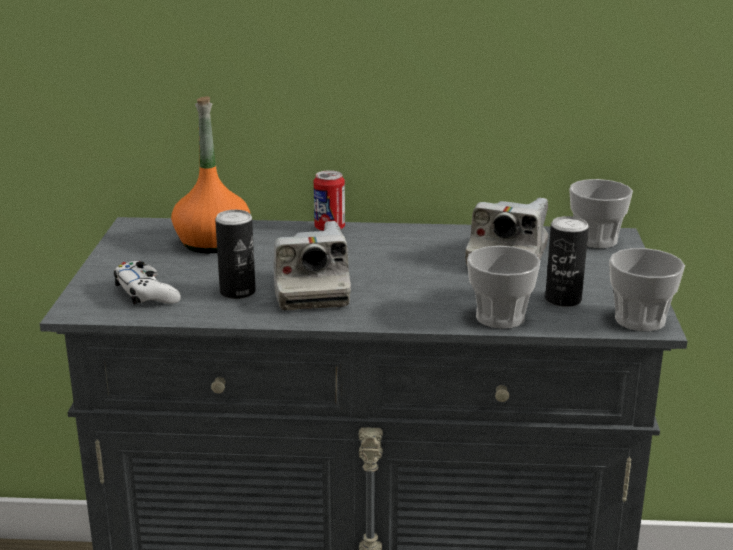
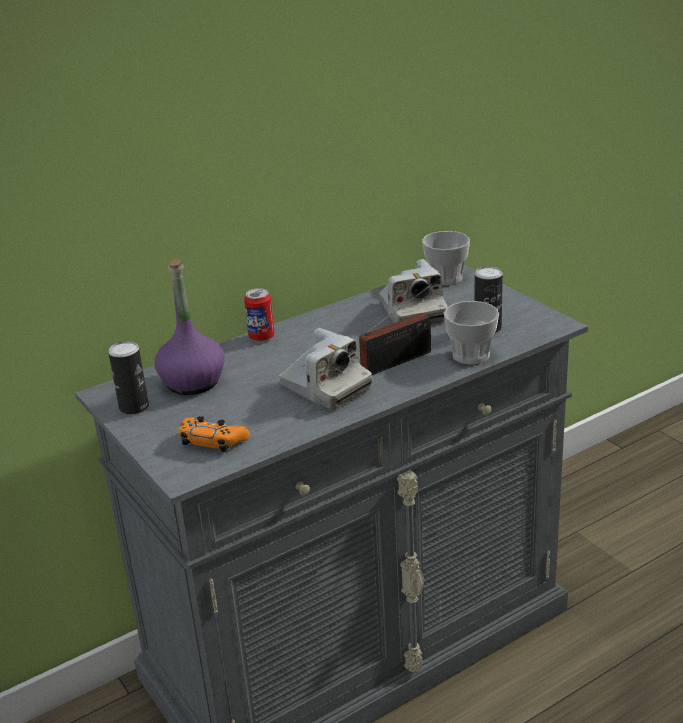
camera: 35 degrees left, 5 degrees up
white game controller [114,261,181,305] -> orange game controller [179,416,250,452]
orange bottle [171,96,250,253] -> purple bottle [155,259,225,395]
can [215,210,256,299] -> can moved to [108,341,149,415]
cup [609,248,685,332] -> none
none -> radio [359,284,432,375]

